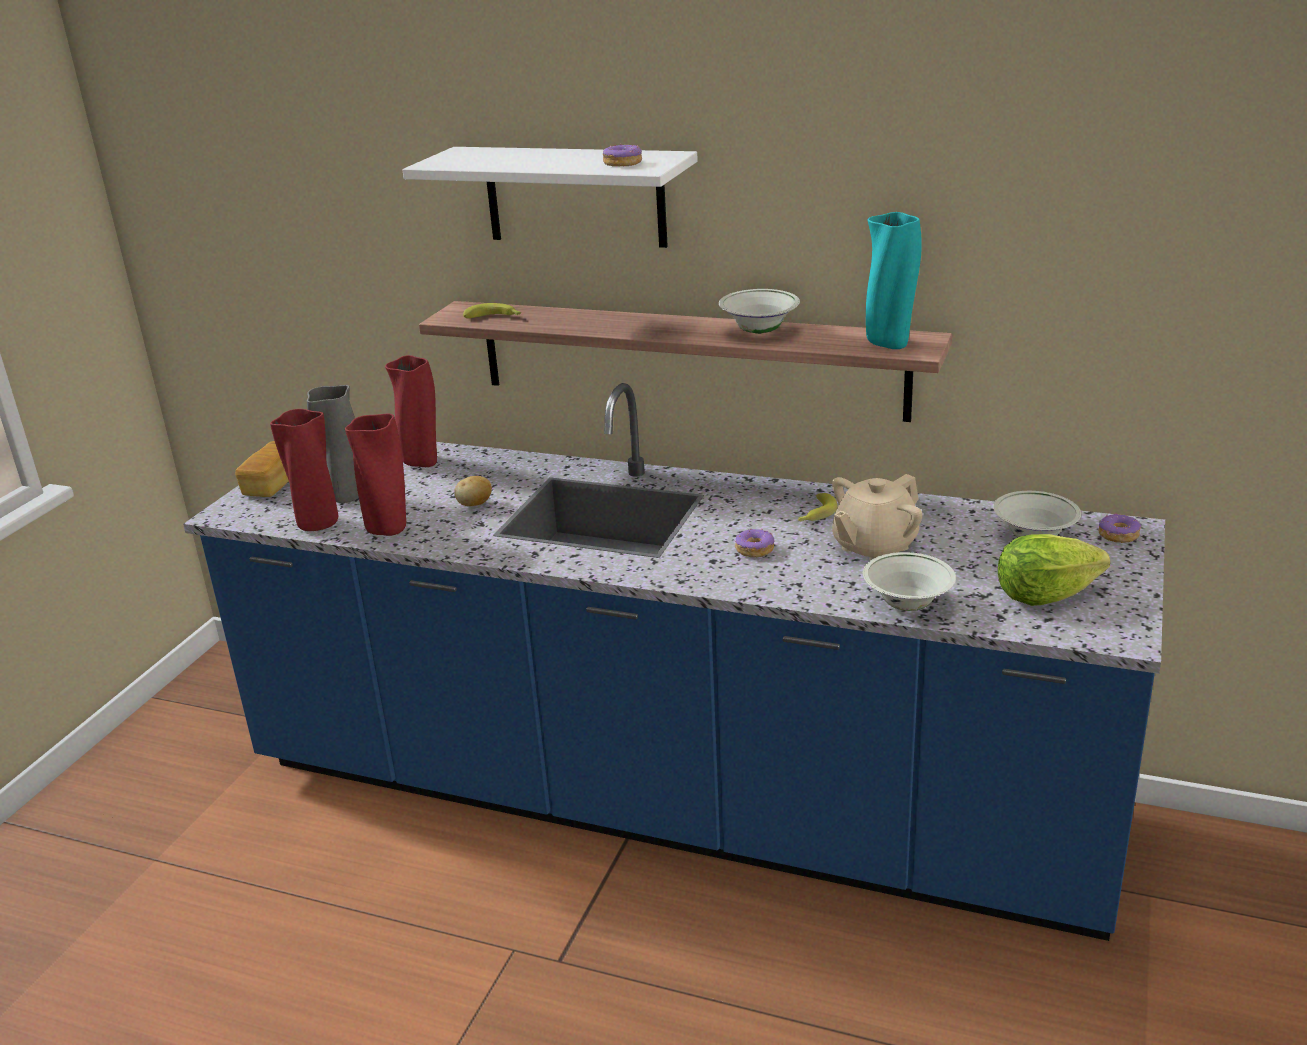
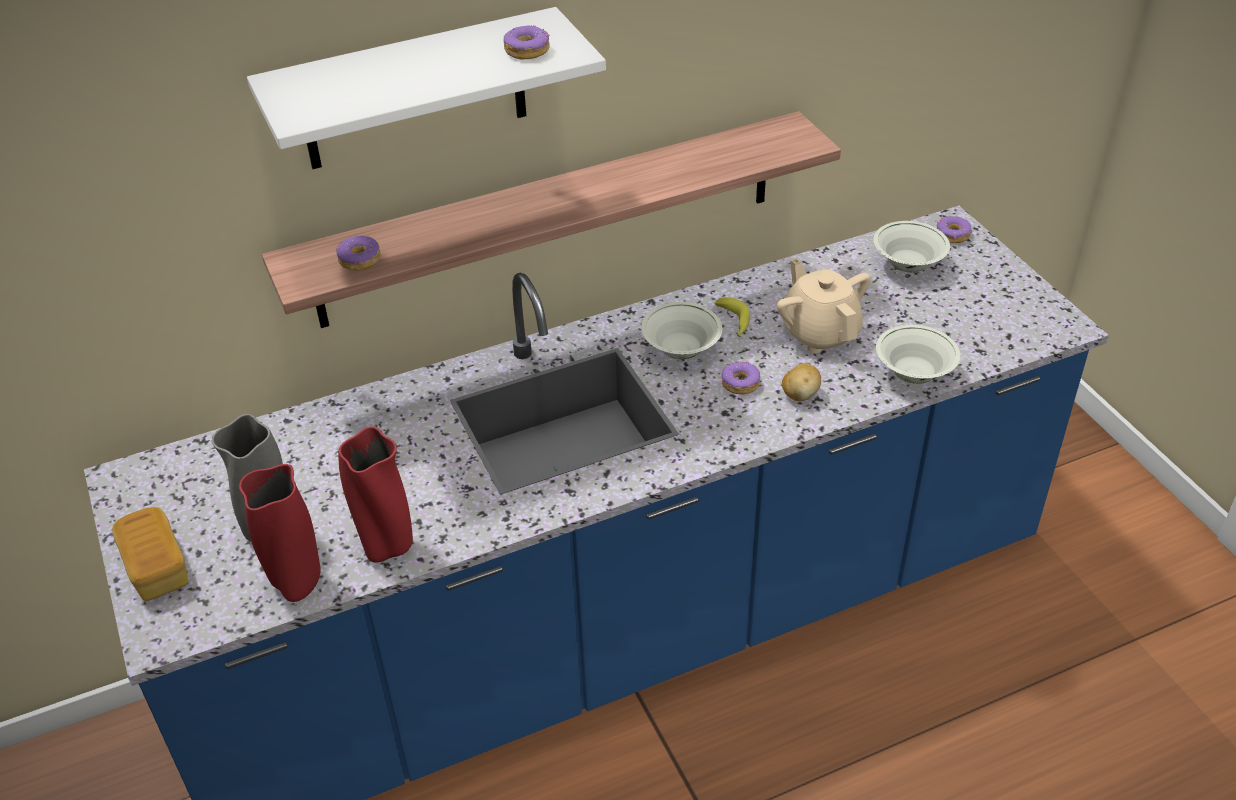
camera: 45 degrees left, 15 degrees up
red vase [385,355,437,467] -> none
potato [454,476,492,506] -> potato moved to [782,363,821,401]
banana [463,303,521,318] -> donut [336,236,380,270]
white bowl [719,289,800,334] -> white bowl moved to [641,302,722,359]
beige teapot [832,474,922,560] -> beige teapot turned 150 degrees clockwise [777,258,871,353]
turquoise vase [866,212,922,349] -> none
lettuce [998,534,1110,606] -> none

